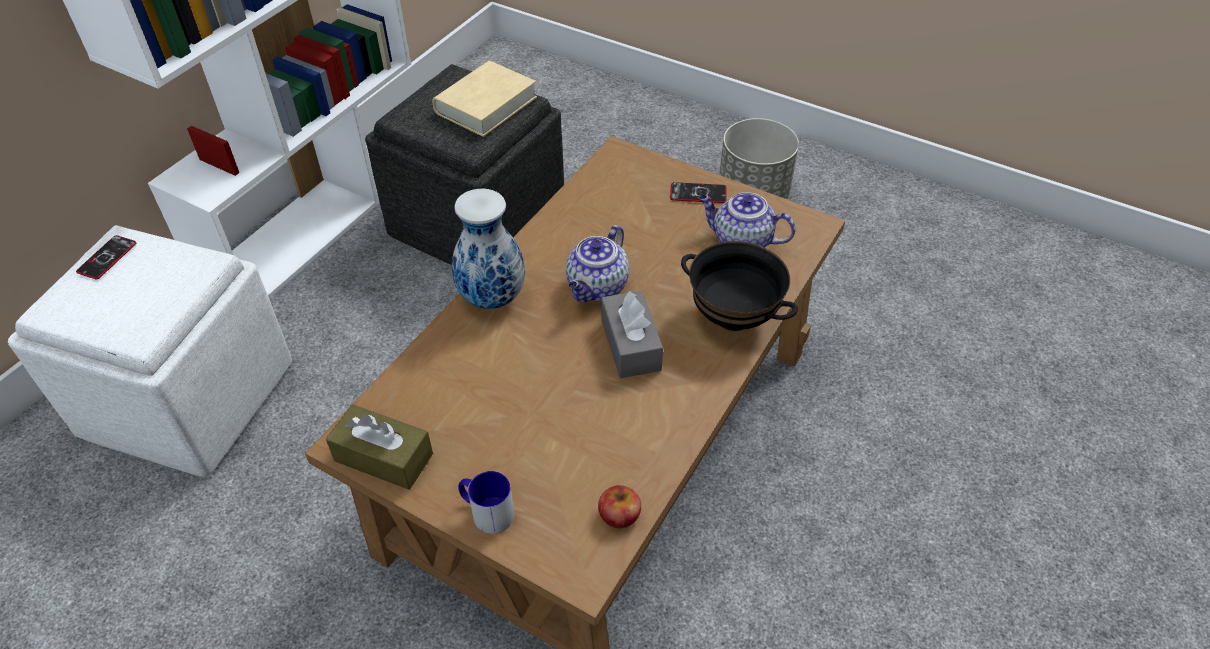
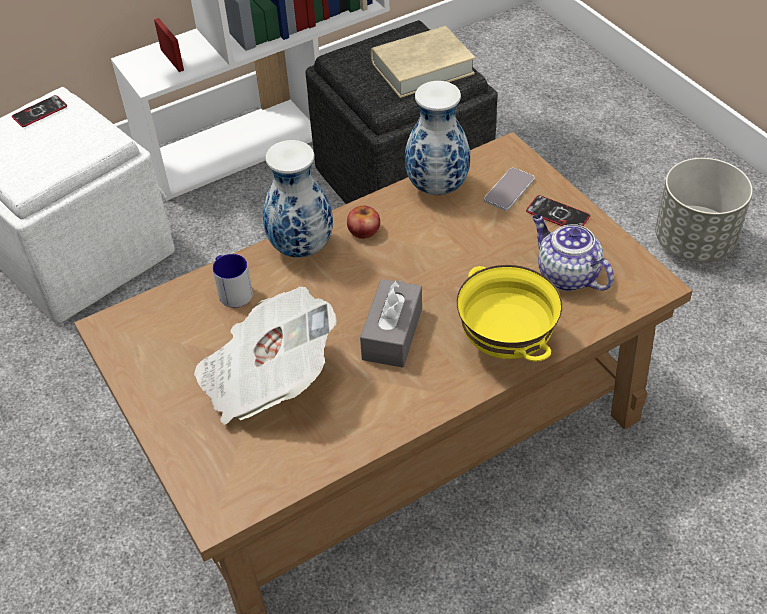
camera: 30 degrees right, 0 degrees up
brown tissue box [326,404,433,490] -> none
mug [458,471,514,534] -> mug moved to [213,254,253,308]
teapot [566,225,629,302] -> none
apple [598,485,641,528] -> apple moved to [347,206,380,239]
black bowl [681,241,798,331] -> yellow bowl [457,265,562,362]
none -> newspaper [194,287,337,425]
none -> vase [405,81,470,195]
none -> phone [484,168,535,210]

